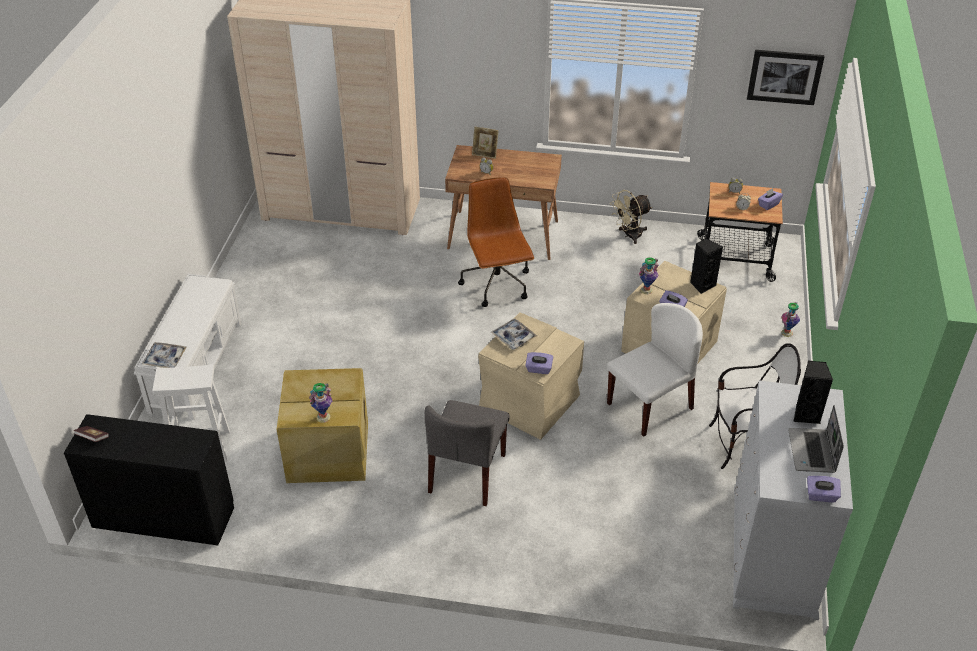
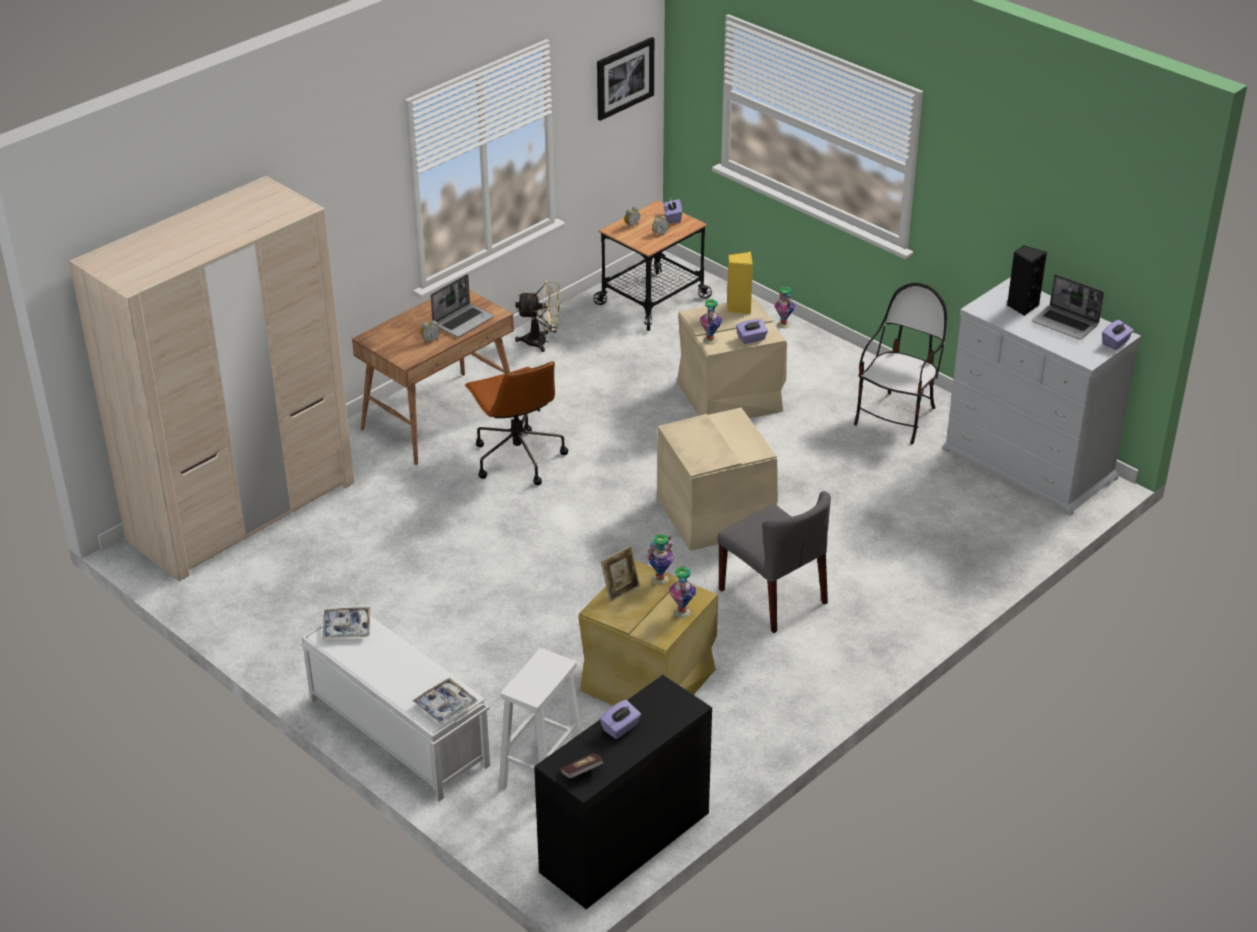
camera: 55 degrees left, 5 degrees down
brown office chair [458,177,534,307] -> brown office chair turned 135 degrees counterclockwise [465,361,568,485]
picture frame [472,127,499,159] -> picture frame moved to [601,546,640,602]
tray [491,319,537,350] -> tray moved to [322,607,370,639]
purple tissue box [526,352,553,374] -> purple tissue box moved to [600,700,641,739]
white chair [607,303,703,437] -> none
beige fan [610,190,652,244] -> beige fan turned 90 degrees counterclockwise [515,280,561,352]
black speaker [690,238,723,294] -> yellow speaker [727,252,753,314]
none -> laptop [431,274,494,337]
none -> vase [647,534,674,585]

